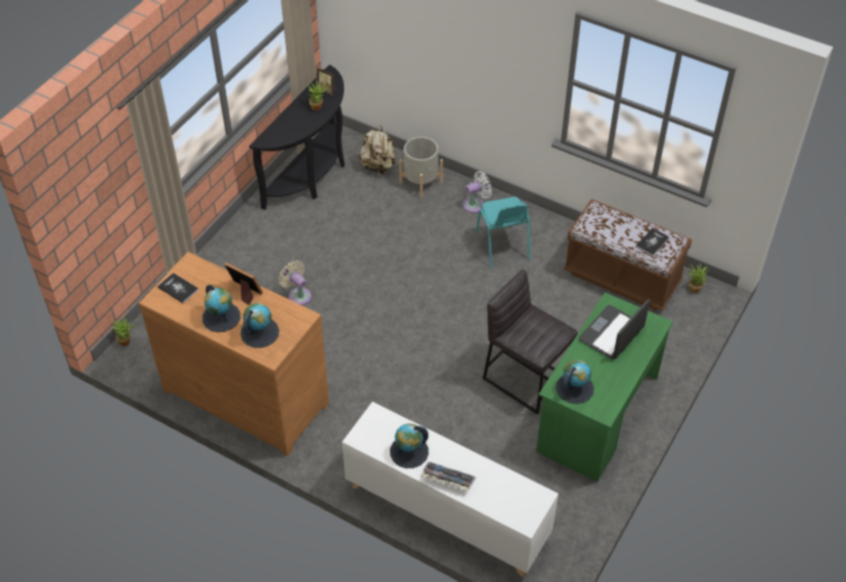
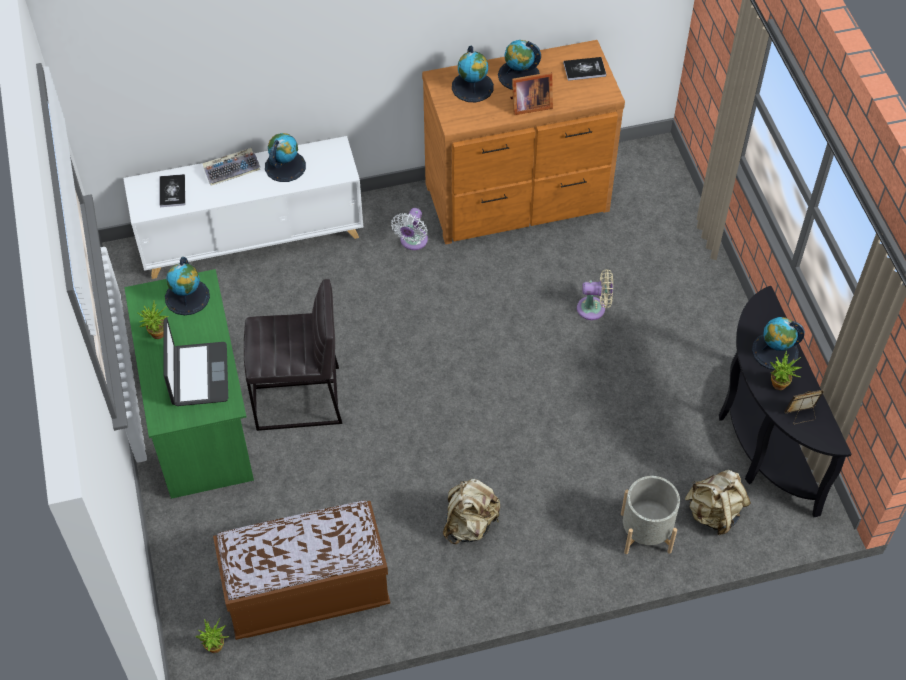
camera: 135 degrees right, 5 degrees up
potted plant [110,315,134,346] -> potted plant moved to [137,300,169,339]
white fan [463,171,492,213] -> white fan moved to [391,208,428,250]
turquoise chair [475,197,530,268] -> beige backpack [443,479,500,544]
book [636,228,669,256] -> book moved to [160,174,185,207]
none -> globe [752,317,805,370]

